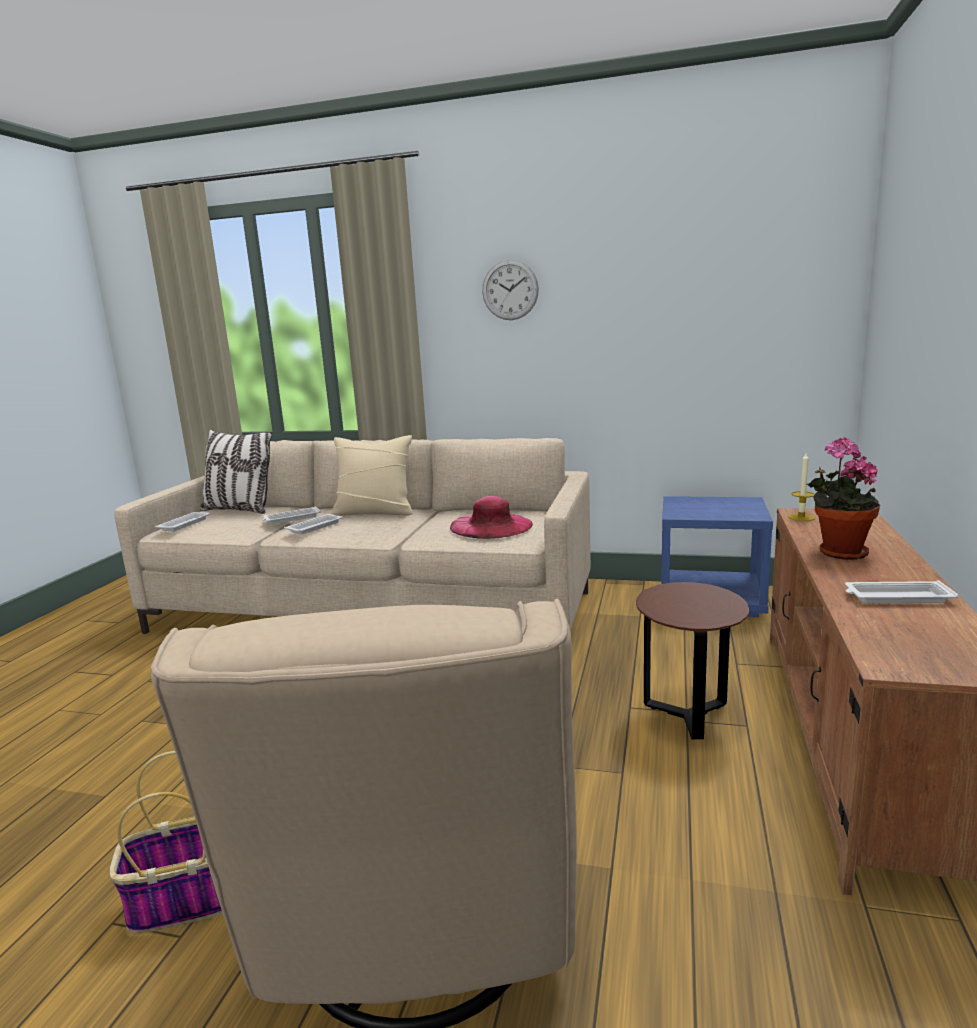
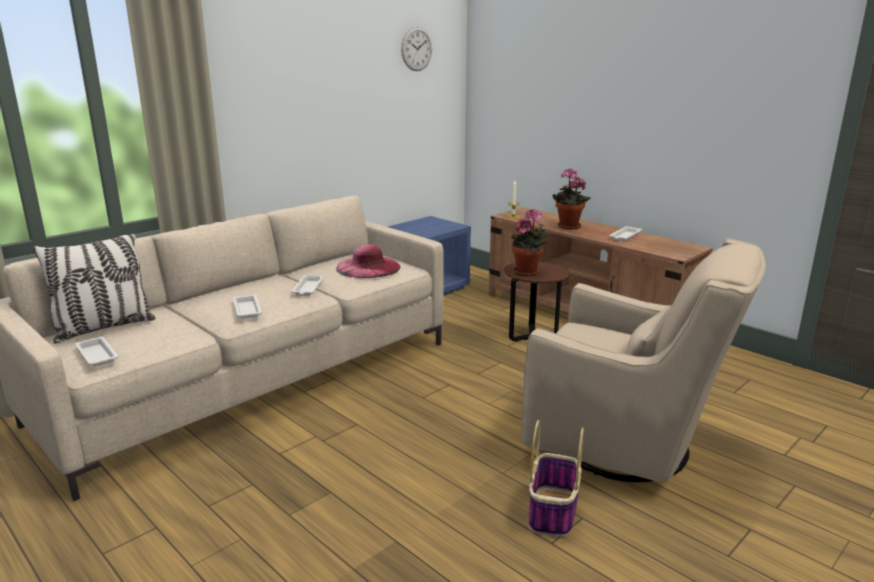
camera: 60 degrees left, 5 degrees up
white tray [262,506,321,524] -> white tray moved to [291,275,324,296]
beige pillow [331,435,413,516] -> none
wall clock [482,260,539,320] -> wall clock moved to [401,27,432,71]
none -> potted plant [511,209,548,276]

